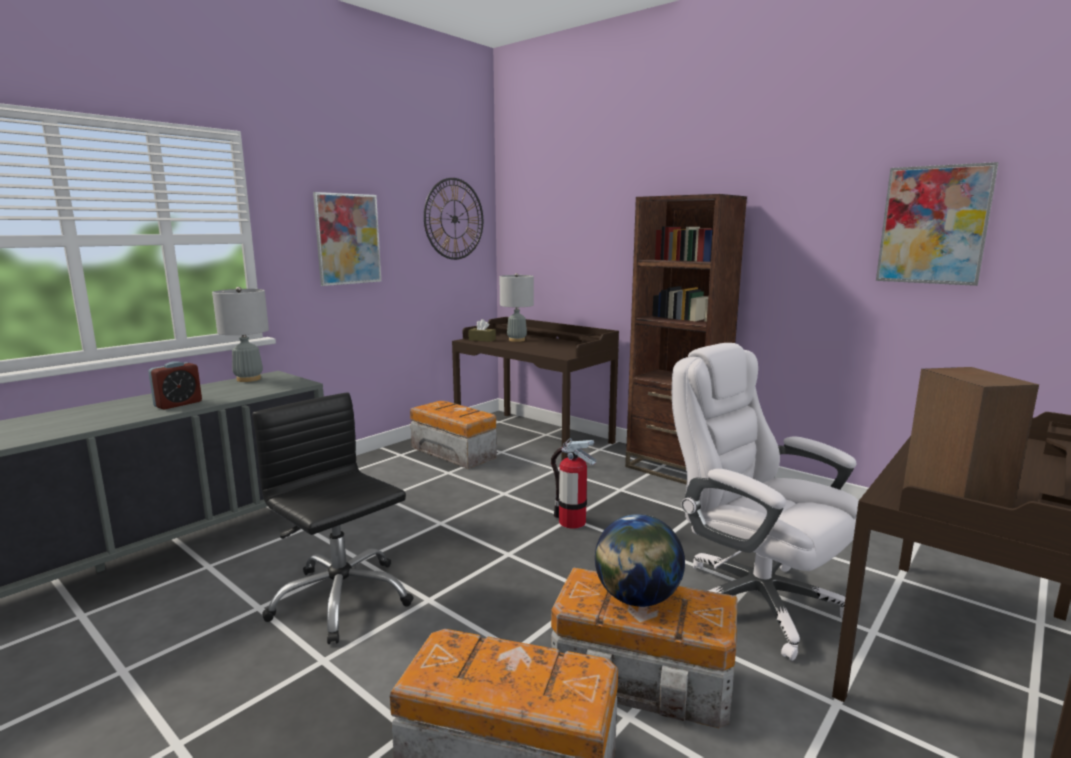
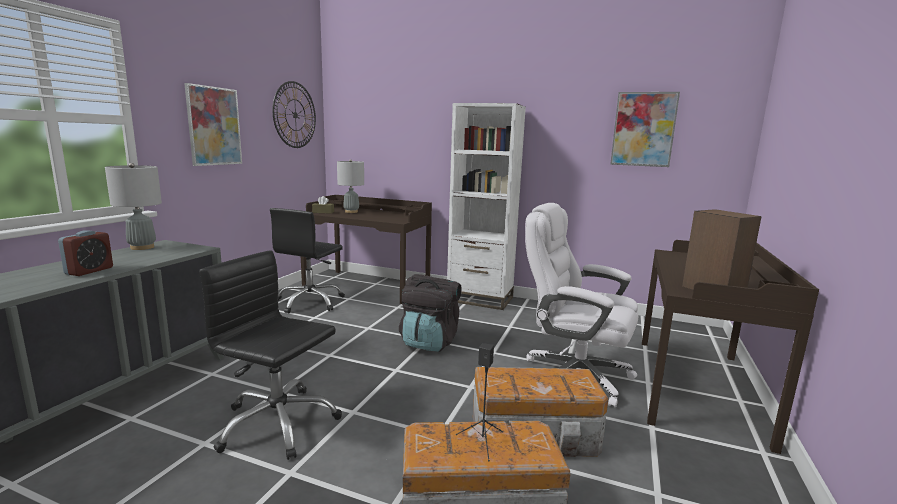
camera: 20 degrees left, 0 degrees up
storage box [410,401,497,469] -> black office chair [270,208,345,313]
fire extinguisher [551,438,596,529] -> black backpack [399,274,462,352]
globe [595,514,685,607] -> none
brown bookcase [625,194,747,485] -> white bookcase [447,103,526,310]
none -> black speaker [456,343,503,461]

